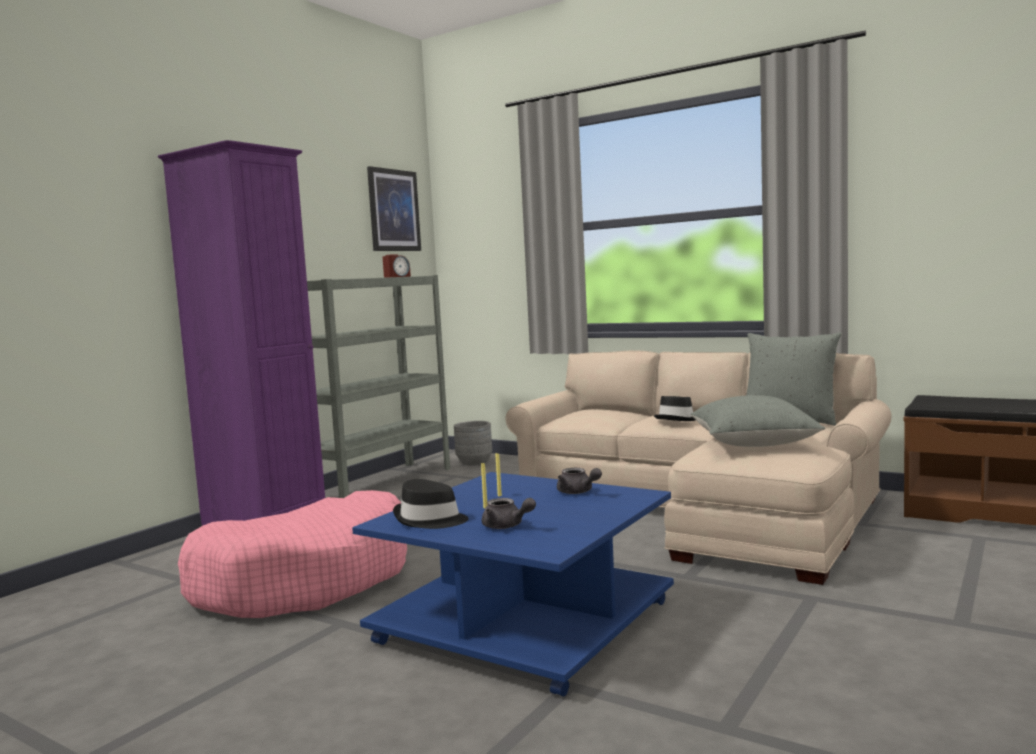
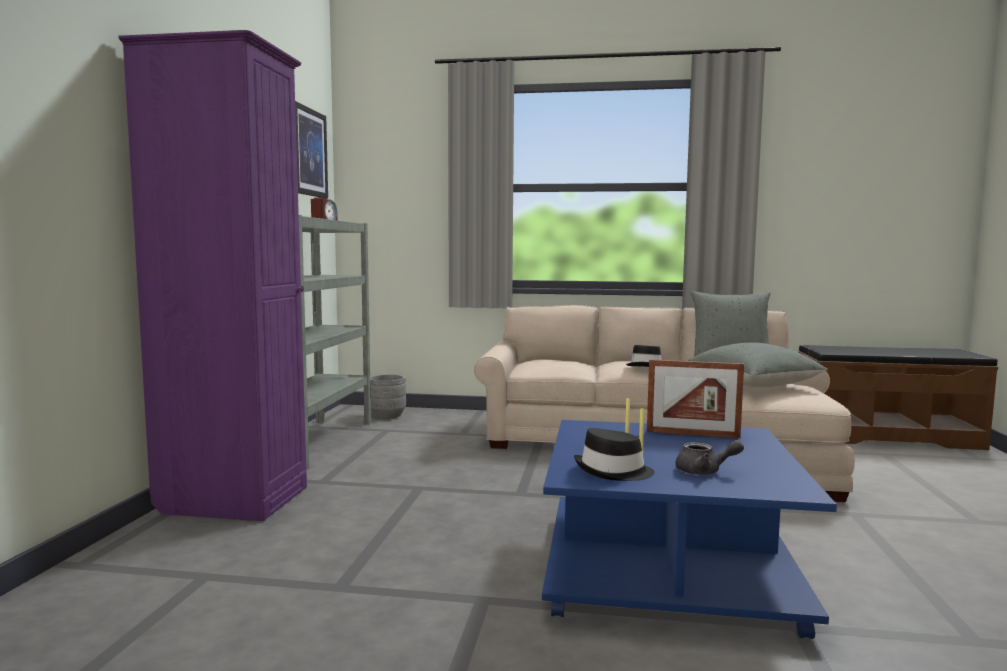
camera: 25 degrees left, 0 degrees up
pink dog bed [178,490,407,618] -> none
grey teapot [557,468,602,494] -> picture frame [647,359,744,438]

